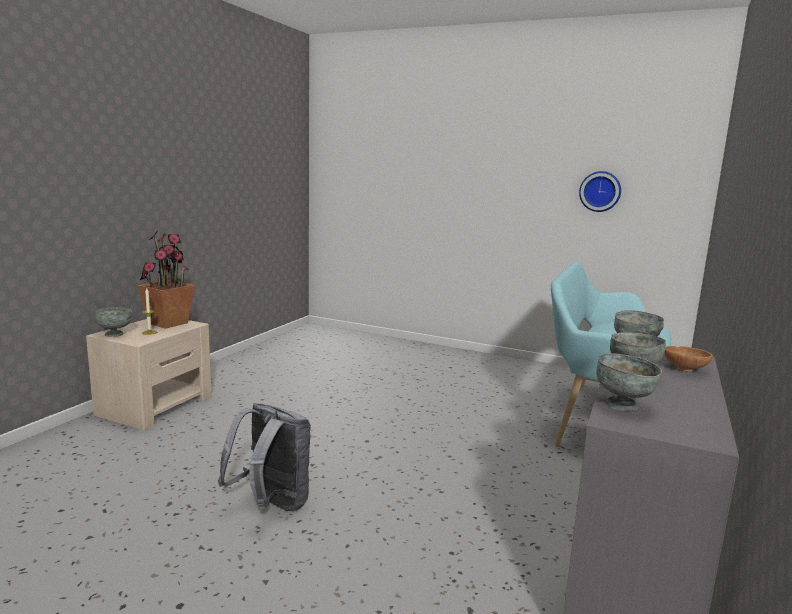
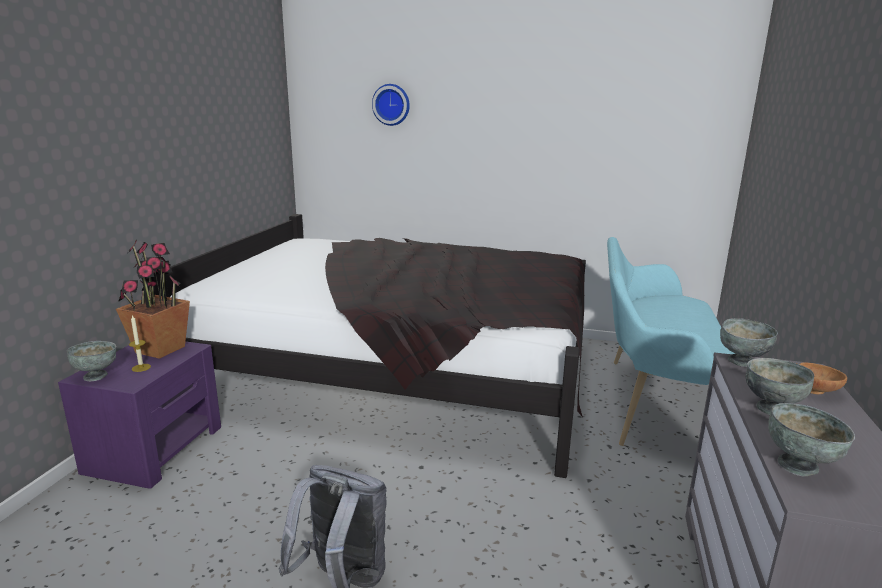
camera: 10 degrees left, 5 degrees up
beige nightstand [86,319,212,430] -> purple nightstand [58,341,221,489]
wall clock [579,171,621,212] -> wall clock moved to [372,84,410,126]
none -> black bed [147,214,586,478]

